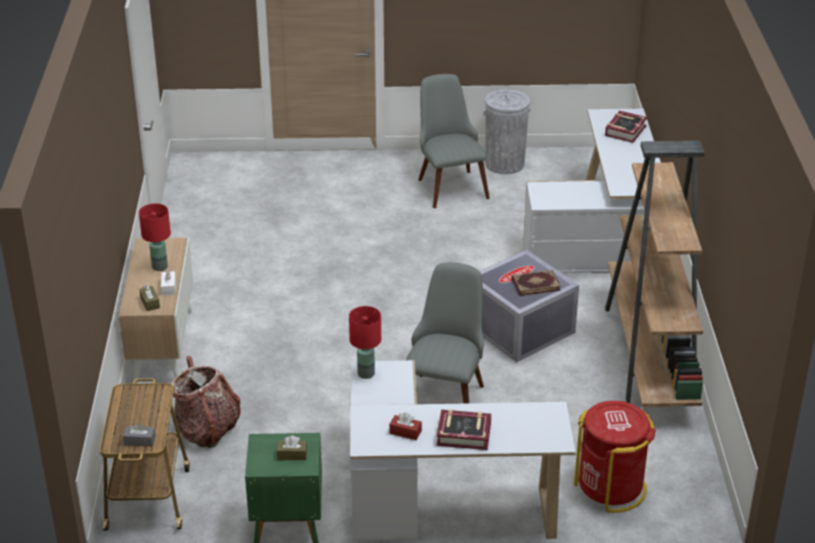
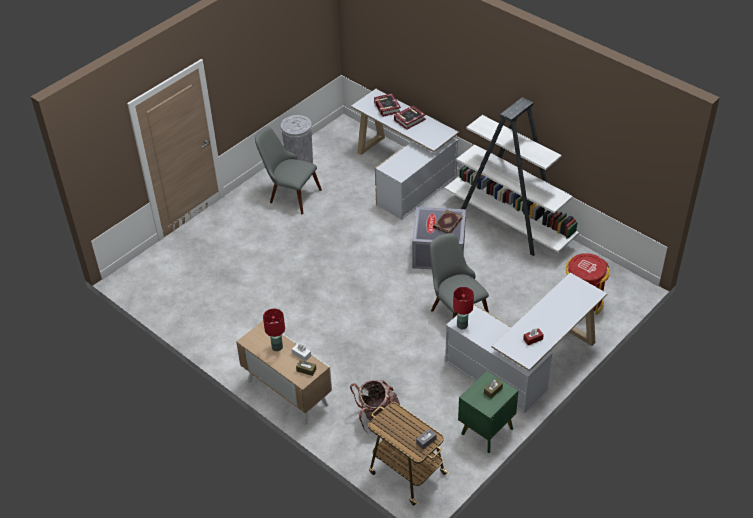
camera: 45 degrees left, 10 degrees up
book [437,409,491,450] -> book moved to [394,105,426,130]
brown bookcase [605,141,704,407] -> white bookcase [445,97,579,256]

